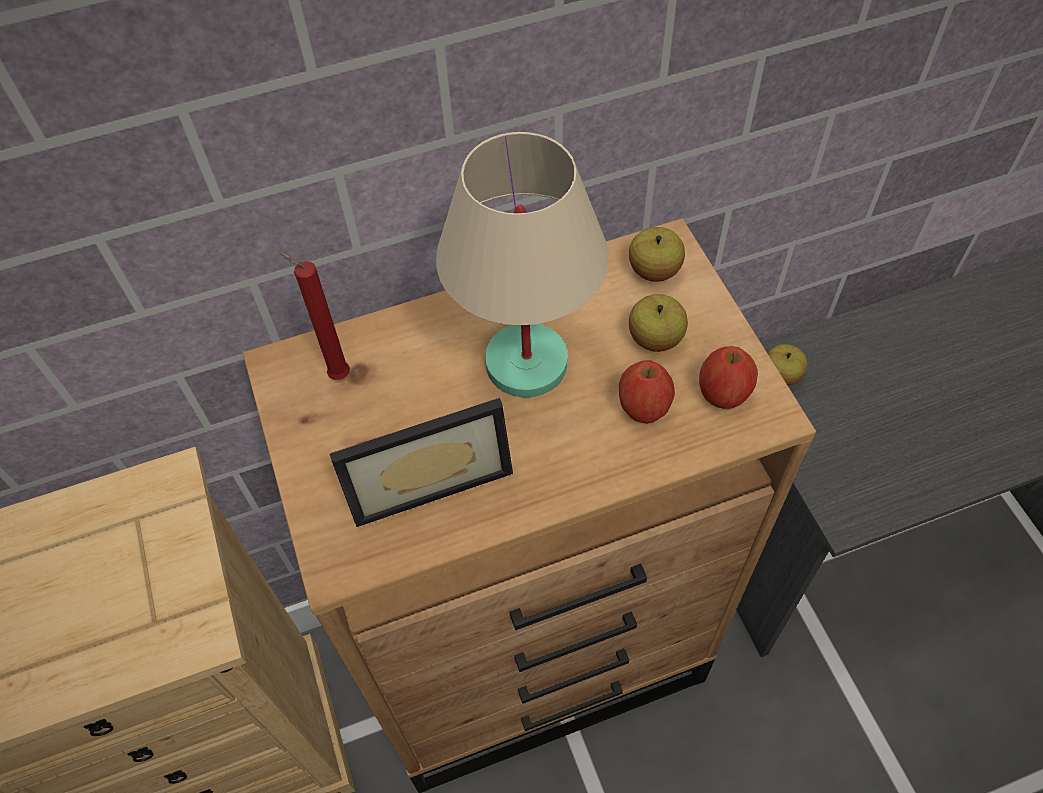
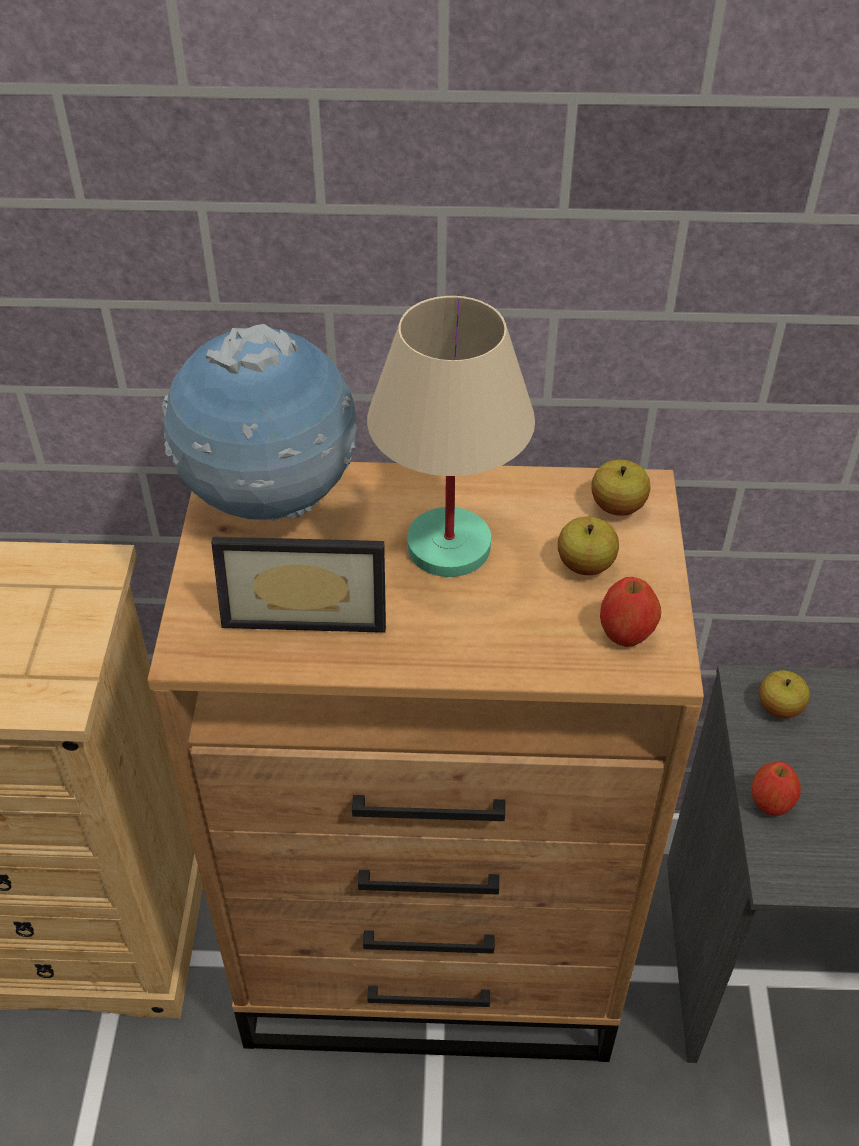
camera: 20 degrees right, 10 degrees down
red candle [279,251,350,380] -> globe [162,324,356,521]
apple [619,360,675,423] -> apple moved to [752,762,801,816]

